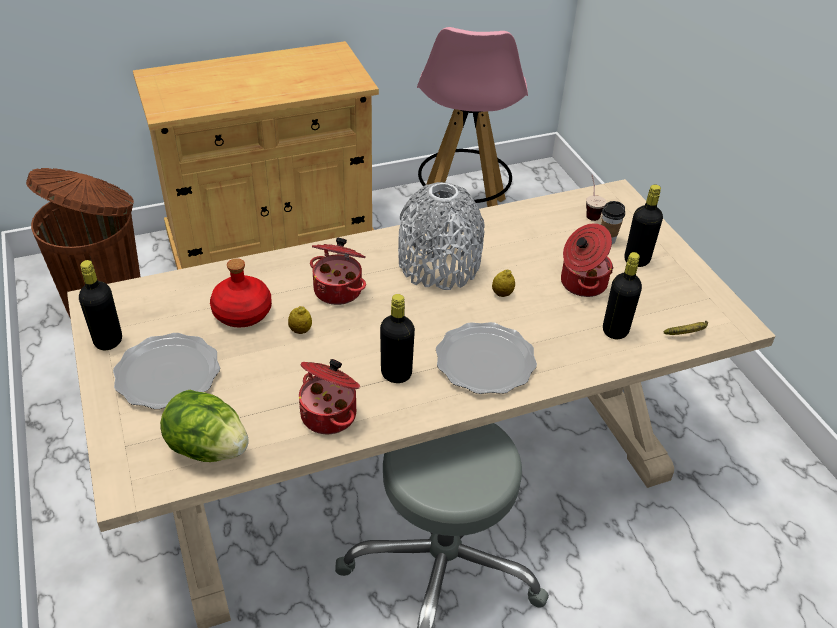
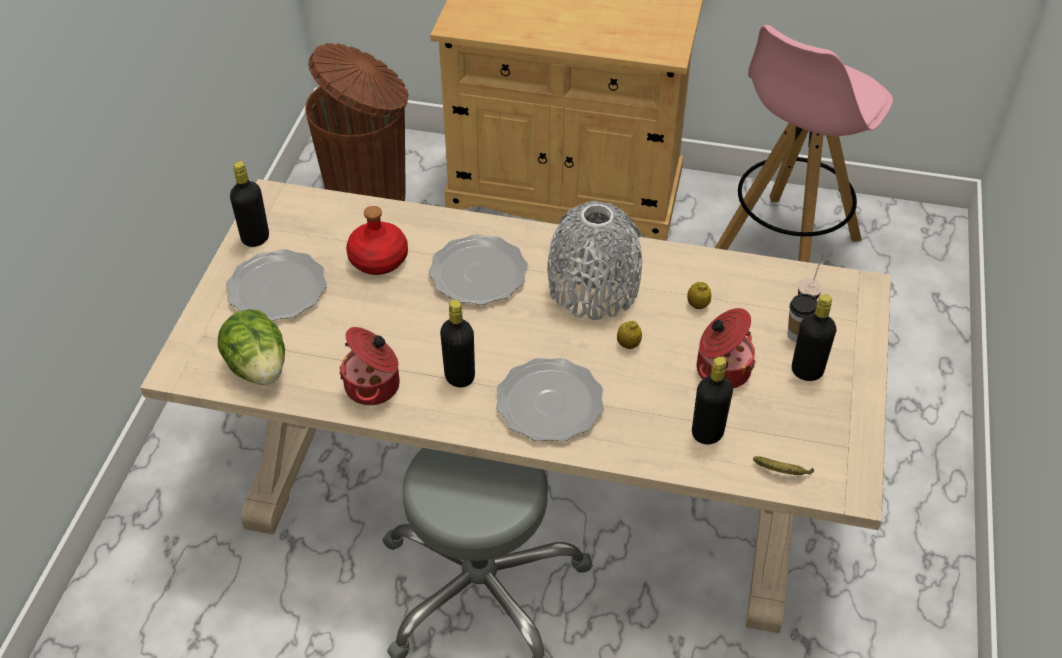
camera: 35 degrees right, 5 degrees up
lemon [288,306,312,334] -> lemon moved to [687,282,711,309]
cooking pot [310,238,366,305] -> plate [428,234,528,305]

